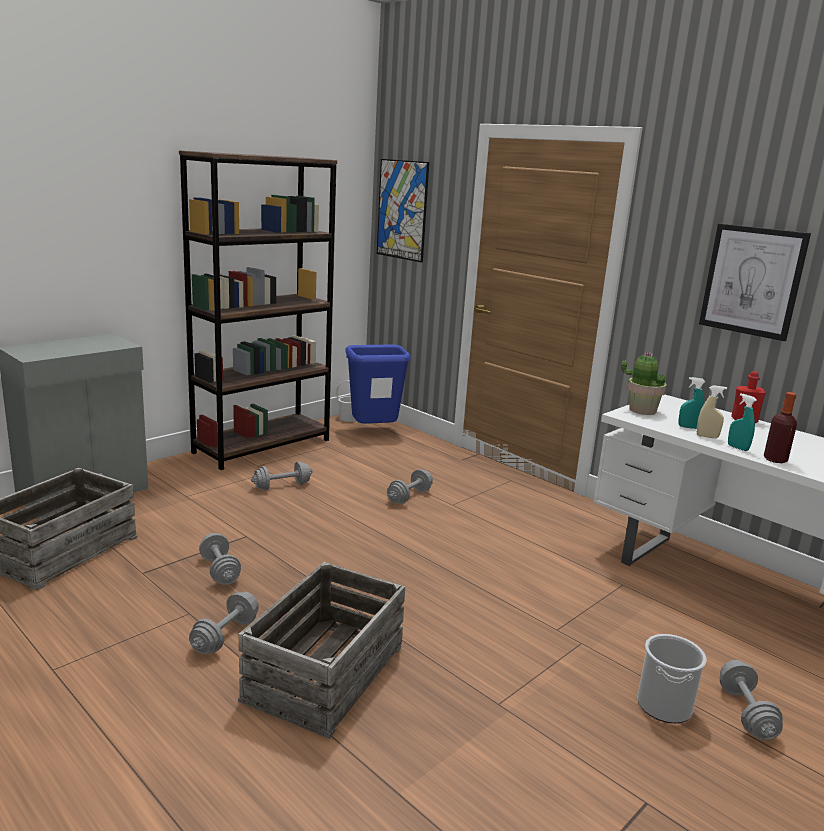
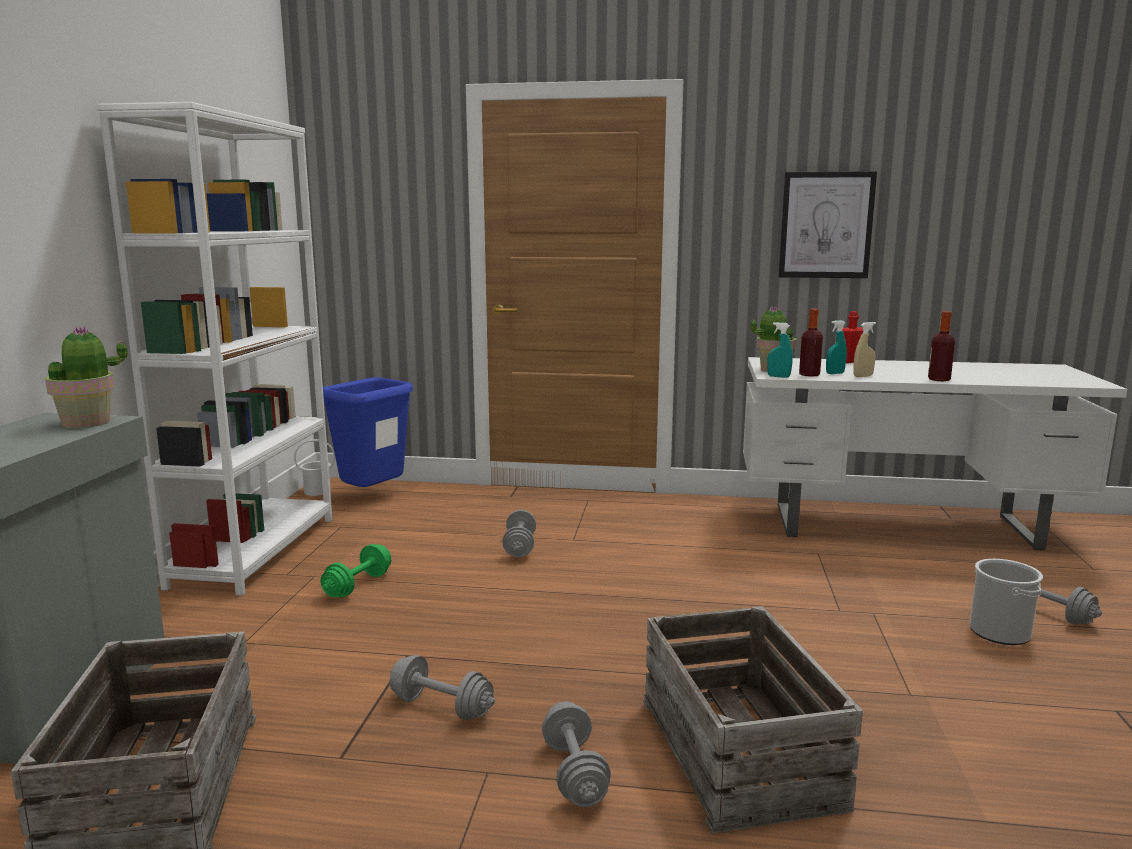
camera: 35 degrees left, 5 degrees down
brown bookcase [179,150,337,470] -> white bookcase [97,102,332,596]
grey dumbbell [251,462,313,490] -> green dumbbell [320,544,392,597]
picture [377,159,429,263] -> none
turquoise spray bottle [728,393,757,451] -> turquoise spray bottle moved to [767,322,793,378]
none -> potted plant [45,326,128,428]
none -> bottle [799,309,823,377]

